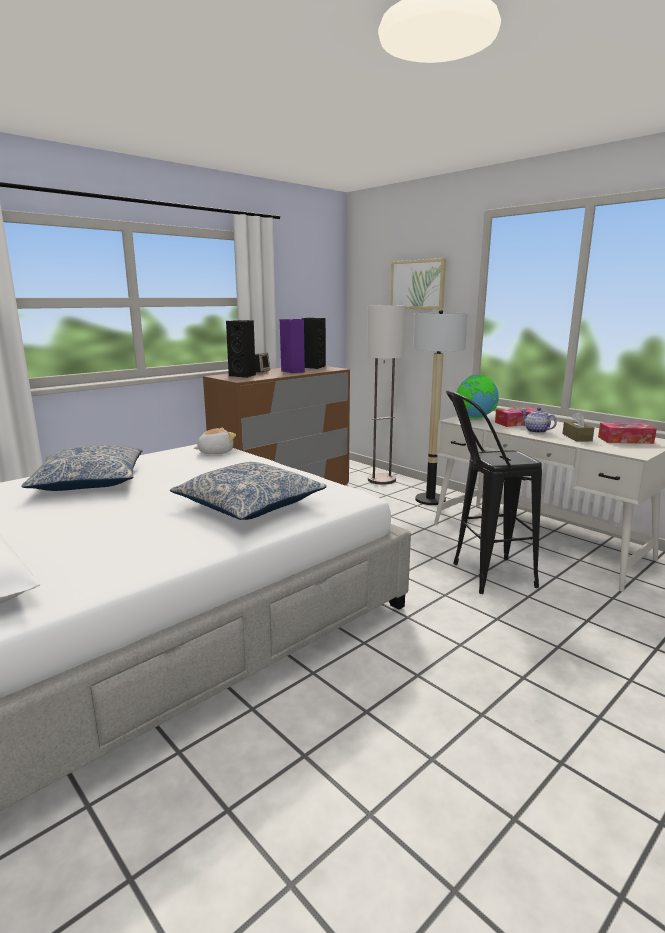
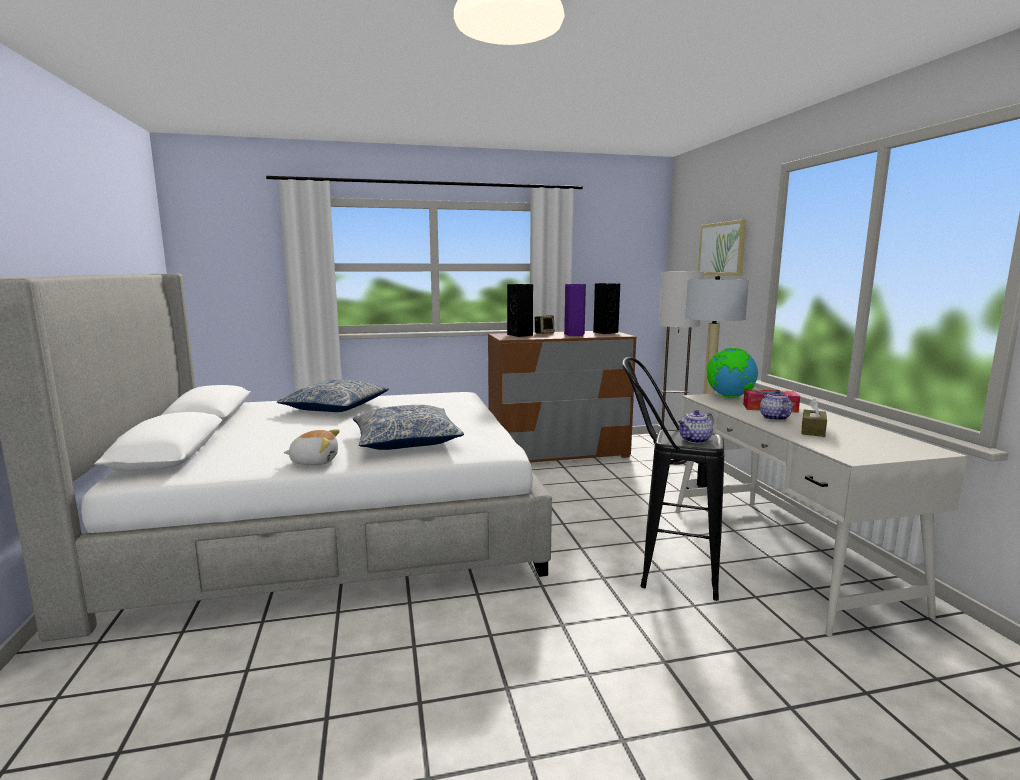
camera: 30 degrees right, 5 degrees down
plush toy [194,428,236,454] -> plush toy moved to [284,429,340,465]
tissue box [598,423,657,444] -> none
none -> teapot [678,410,714,443]

